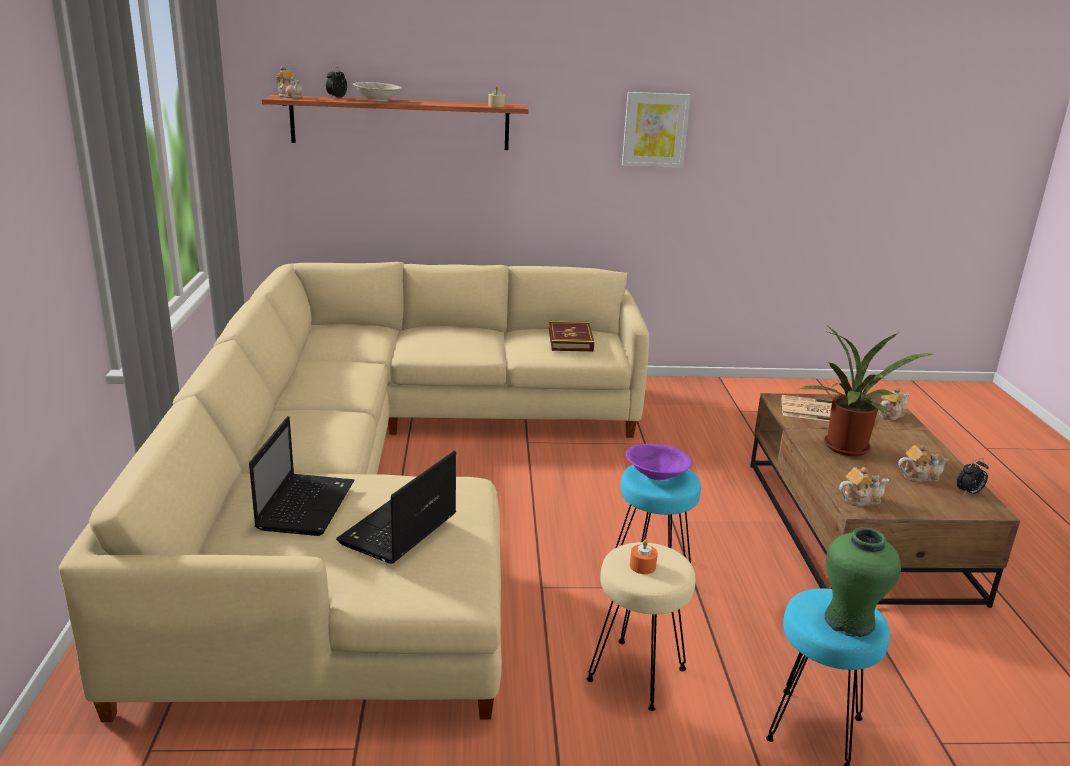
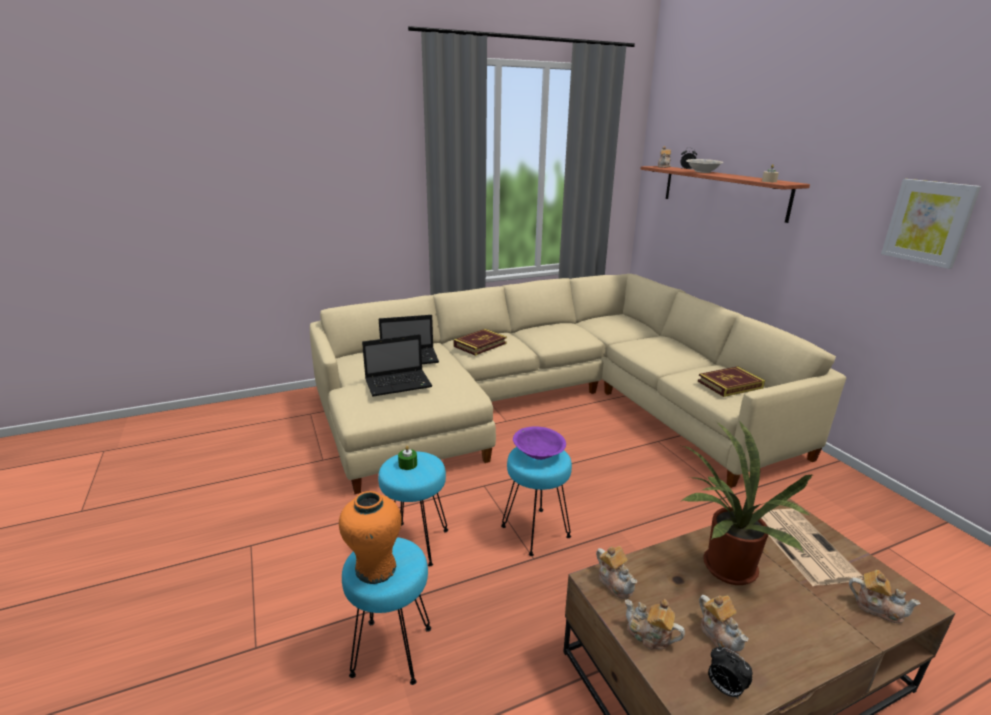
camera: 70 degrees right, 0 degrees up
laptop [336,451,456,564] -> laptop turned 150 degrees clockwise [362,334,432,396]
beige stool [586,542,695,711] -> turquoise stool [378,451,448,566]
orange candle [630,539,658,574] -> green candle [398,446,417,470]
green vase [824,527,901,637] -> orange vase [339,491,401,584]
none -> book [453,329,507,356]
none -> teapot [625,599,685,650]

